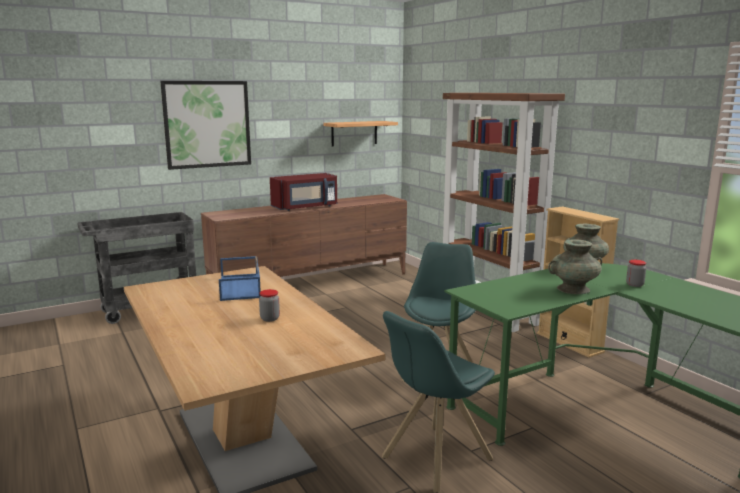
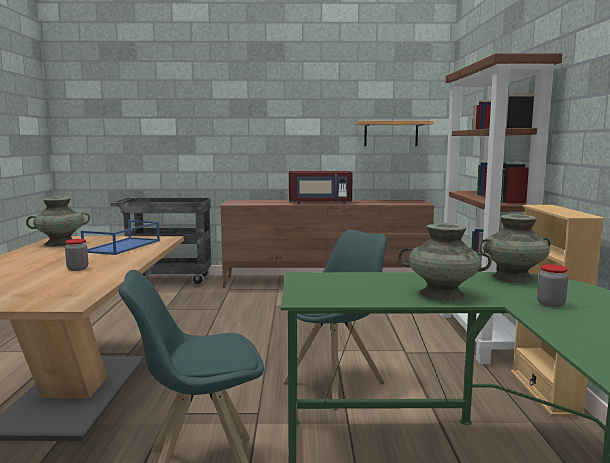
camera: 30 degrees right, 5 degrees down
picture [160,81,251,170] -> none
none -> turquoise vase [26,196,90,246]

